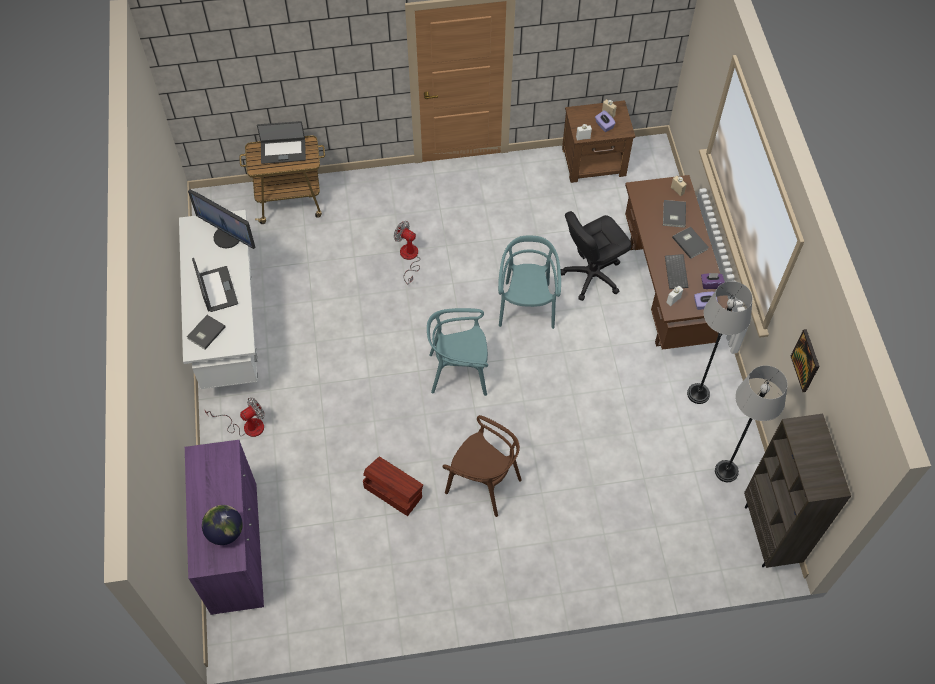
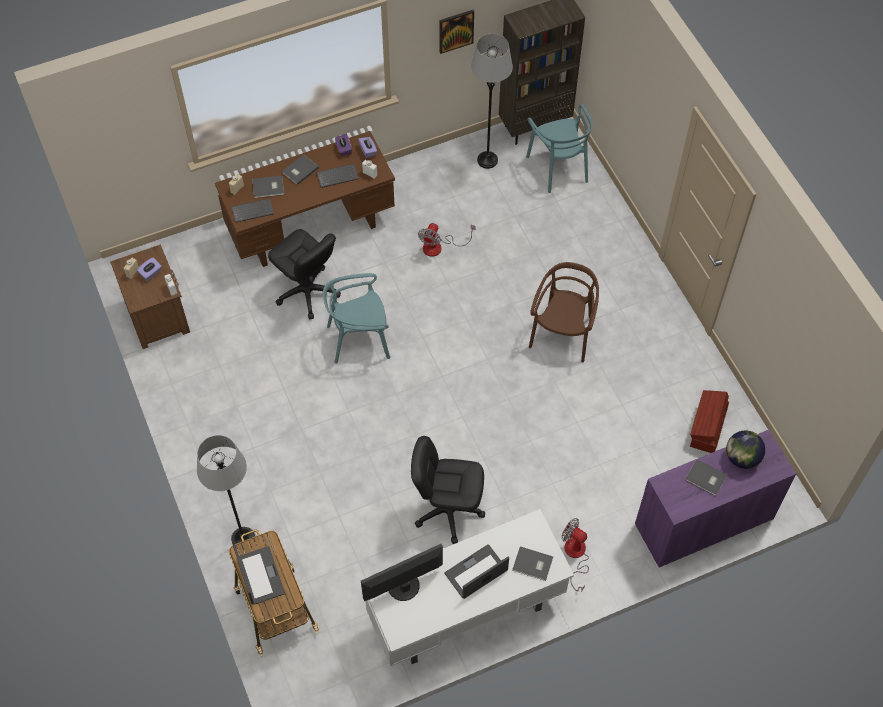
camera: 105 degrees left, 0 degrees up
monitor [188,189,255,249] -> monitor turned 135 degrees counterclockwise [361,544,443,601]
brown storage box [363,456,423,516] -> brown storage box moved to [690,390,729,453]
fan [394,221,420,285] -> fan moved to [418,223,475,257]
turquoise chair [427,308,488,396] -> turquoise chair moved to [526,104,593,193]
grey floor lamp [687,281,753,404] -> grey floor lamp moved to [197,435,255,550]
none -> keyboard [232,198,274,222]
none -> black office chair [411,436,485,544]
none -> grey book [685,459,728,496]

